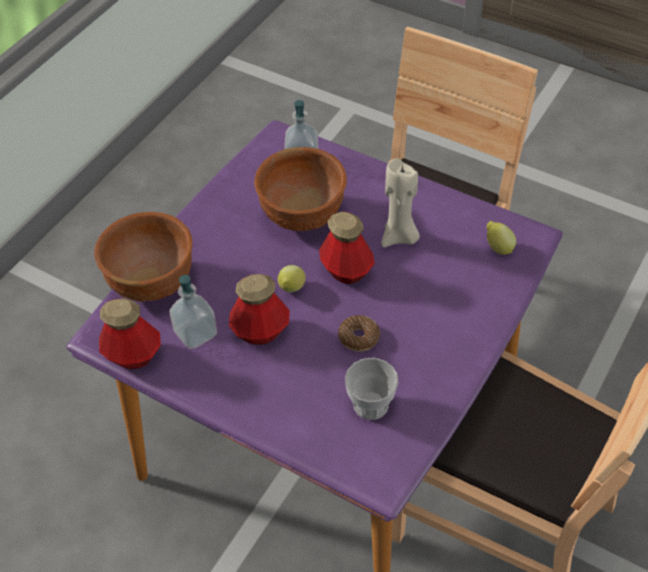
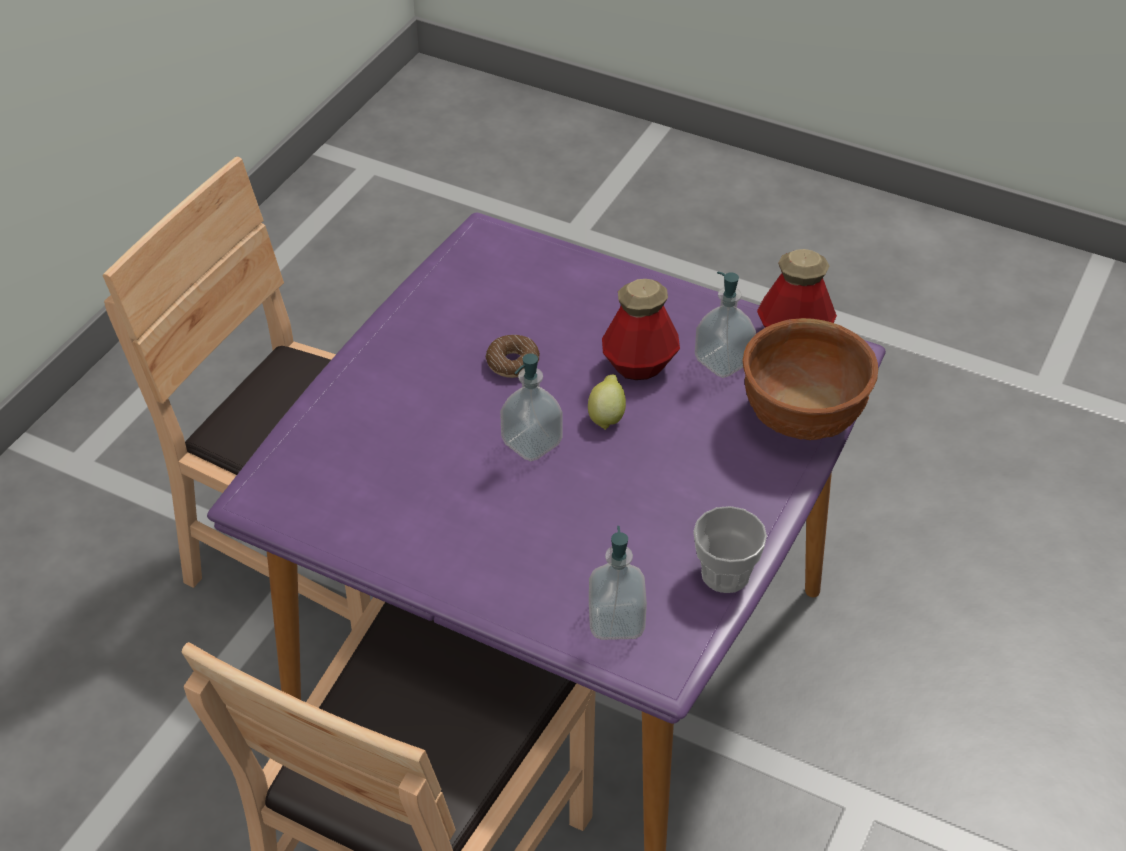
camera: 175 degrees right, 5 degrees down
brown bowl [254,147,347,231] -> none
bottle [319,211,375,284] -> soap dispenser [500,353,563,461]
cup [345,358,398,420] -> cup moved to [693,506,767,593]
beige candle [381,158,420,247] -> none
lemon [487,221,516,255] -> none

